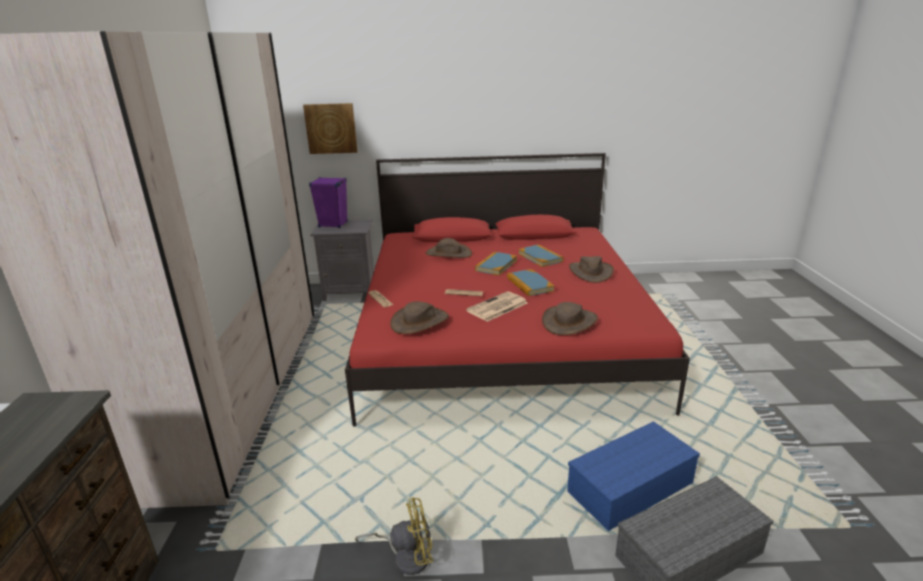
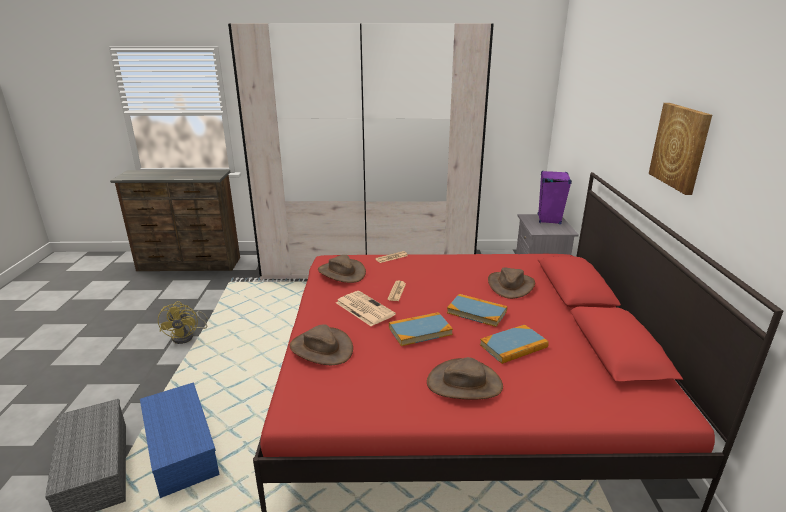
camera: 90 degrees right, 0 degrees up
picture [303,103,358,154] -> picture moved to [649,103,712,195]

